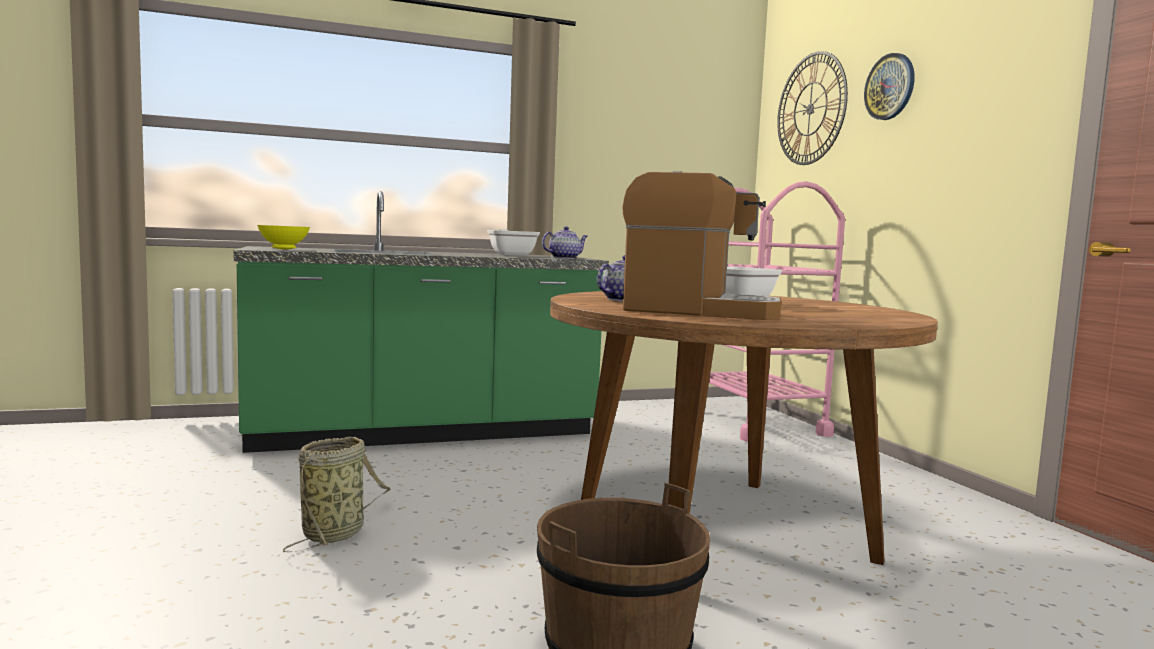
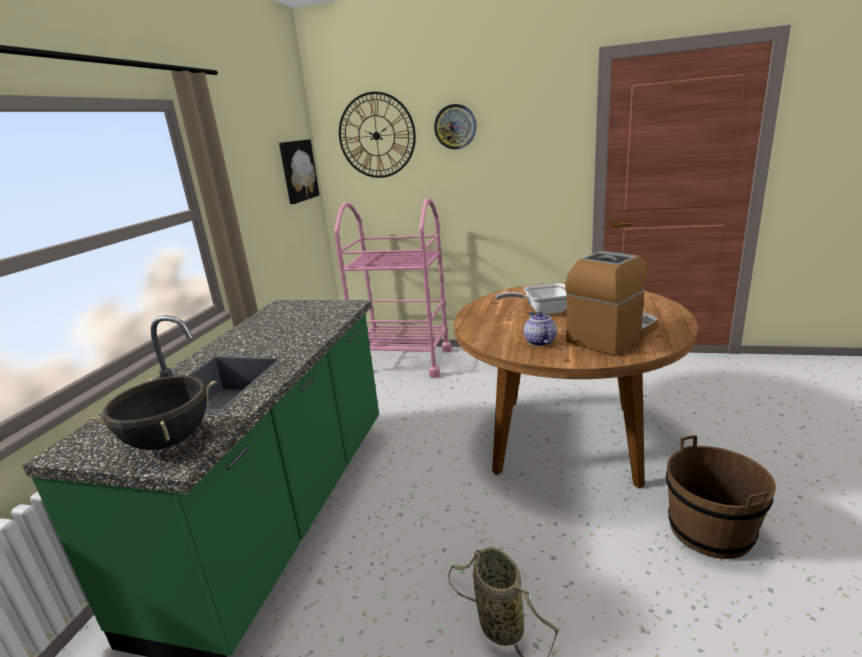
camera: 55 degrees left, 15 degrees up
yellow bowl [257,225,310,250] -> black cooking pot [88,376,217,450]
frying pan [487,229,540,256] -> none
teapot [542,226,588,259] -> none
none -> picture [279,139,319,204]

